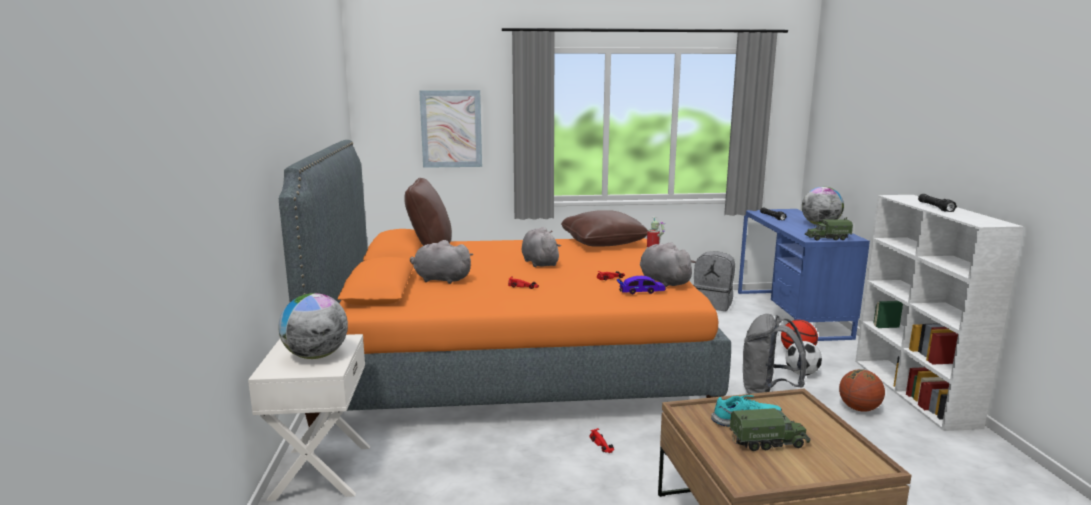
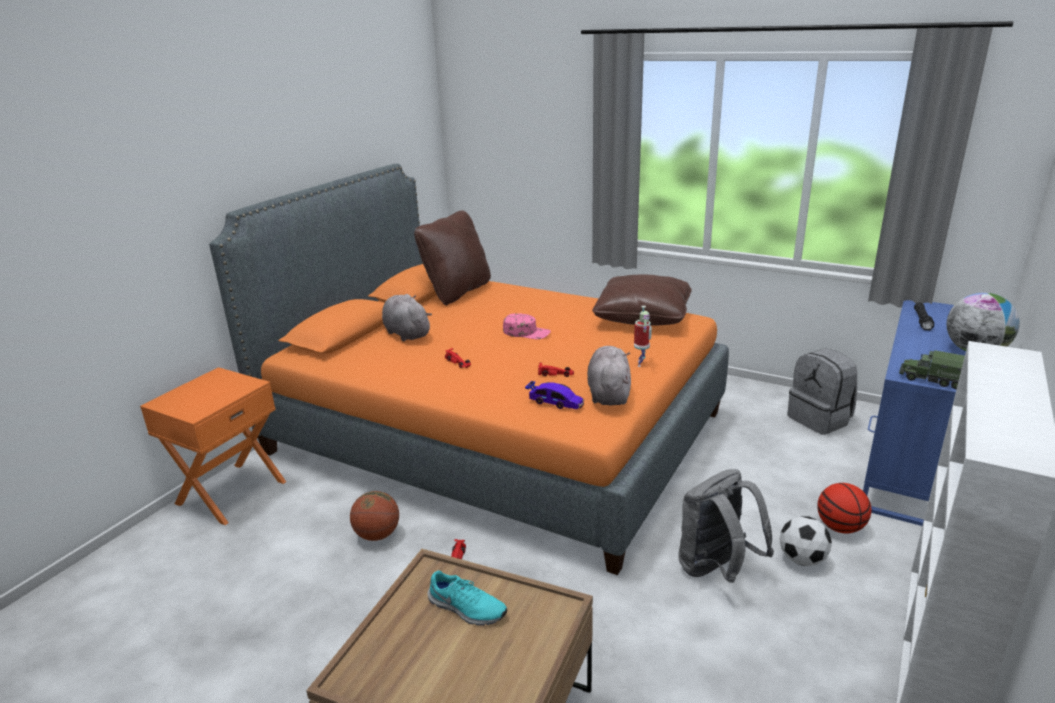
camera: 35 degrees right, 10 degrees up
white nightstand [248,334,370,501] -> orange nightstand [140,367,286,525]
globe [278,293,348,359] -> none
picture [419,90,482,168] -> none
grey plush toy [522,227,561,267] -> pink cap [503,313,551,339]
toy truck [729,408,810,451] -> none
basketball [839,369,885,412] -> basketball moved to [350,491,399,541]
black flashlight [918,194,957,212] -> none

